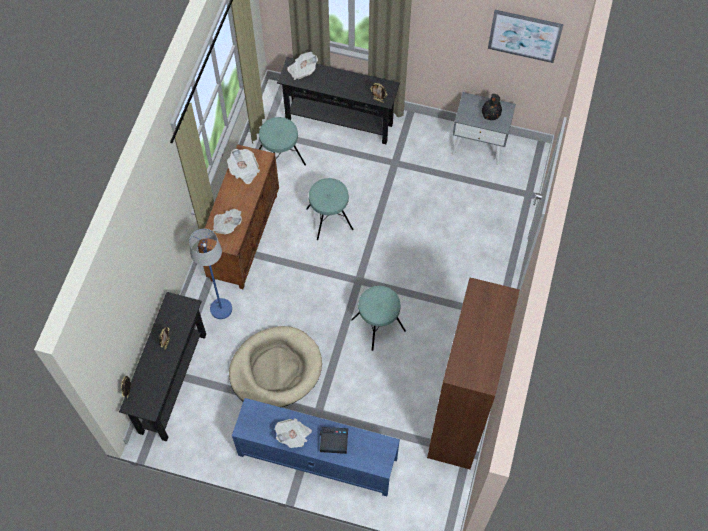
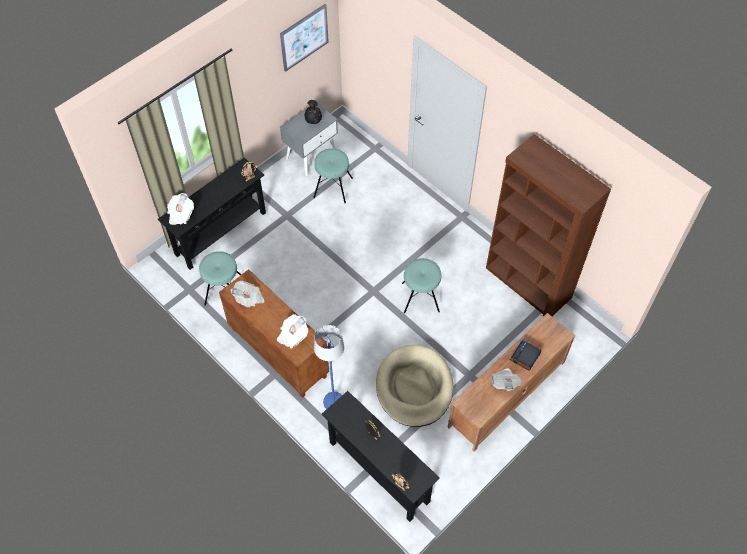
camera: 60 degrees left, 5 degrees down
blue tv stand [232,398,400,496] -> brown tv stand [448,313,575,451]
turquoise stool [306,178,354,240] -> turquoise stool moved to [313,148,353,203]

